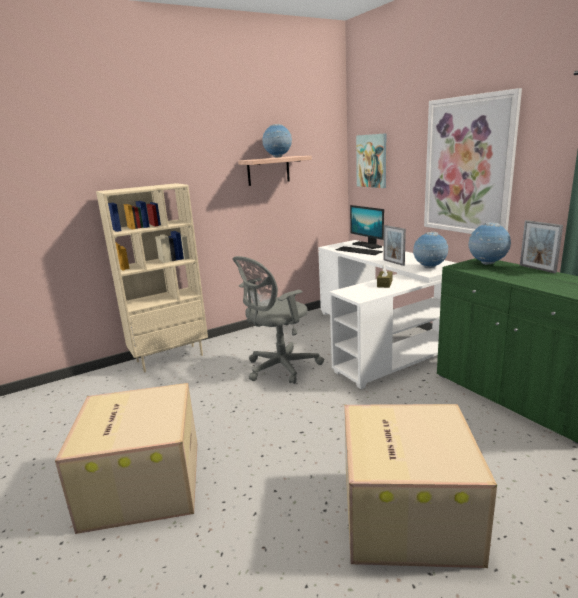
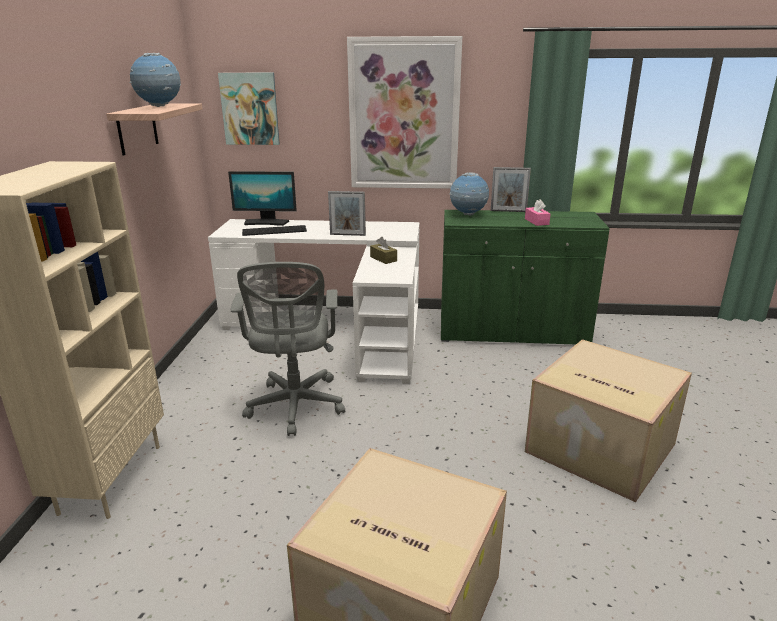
camera: 55 degrees left, 5 degrees up
globe [413,232,448,268] -> none
none -> pink tissue box [525,200,551,226]

